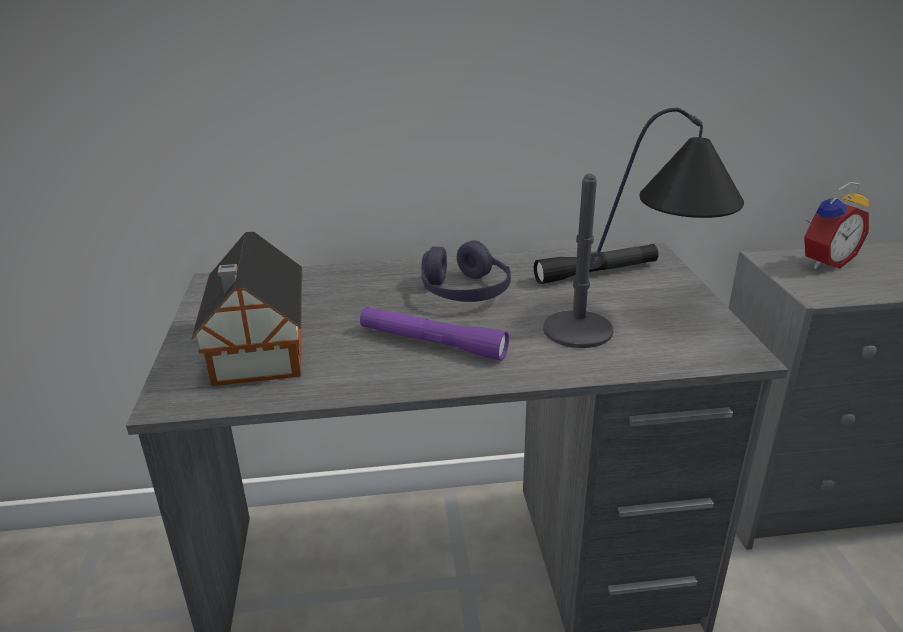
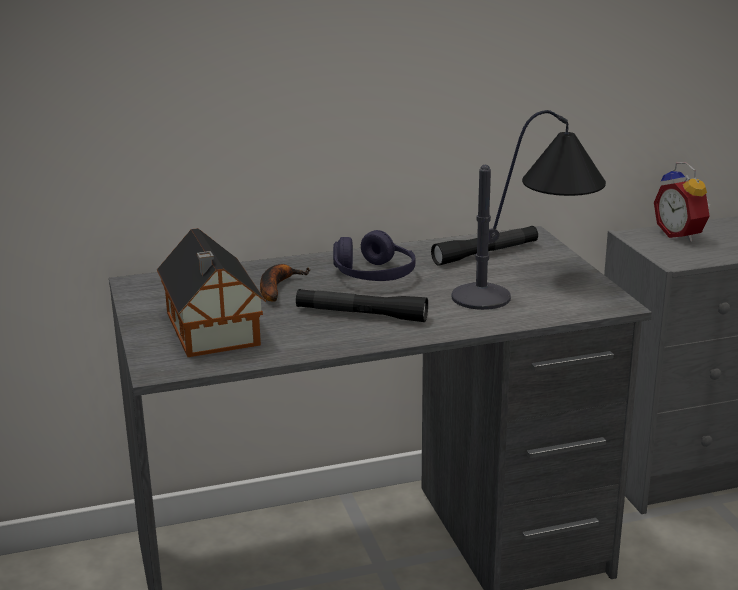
camera: 10 degrees left, 5 degrees down
purple flashlight [360,307,509,361] -> black flashlight [296,289,428,322]
alarm clock [804,182,870,269] -> alarm clock turned 105 degrees clockwise [654,162,710,242]
none -> banana [260,264,311,301]

